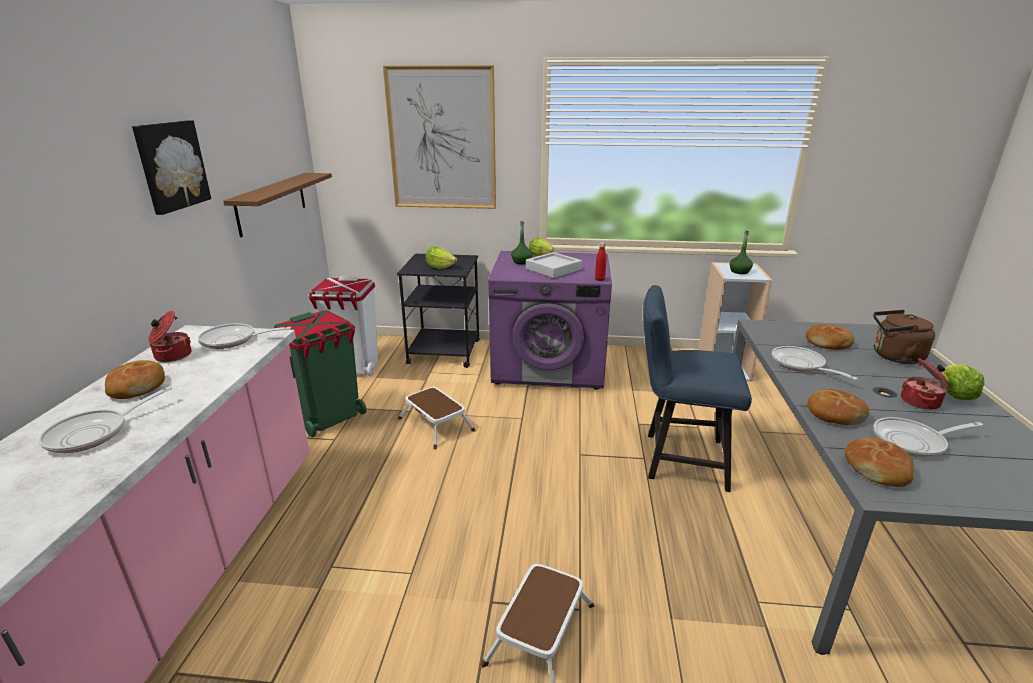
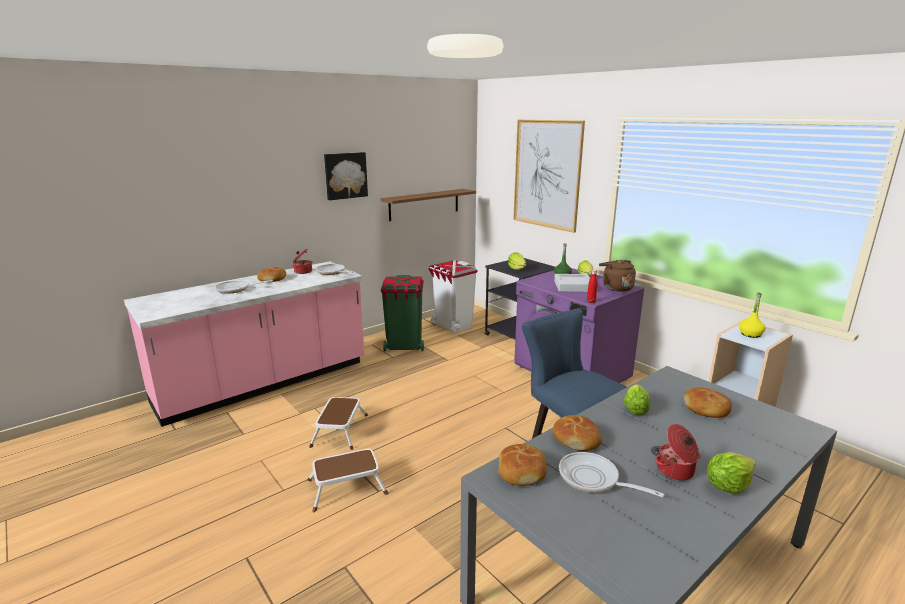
camera: 45 degrees right, 5 degrees down
brown step ladder [398,387,476,449] -> brown step ladder moved to [309,397,368,450]
green bottle [730,231,753,274] -> yellow bottle [739,292,766,338]
frying pan [772,346,858,380] -> lettuce [624,385,650,415]
brown kettle [873,310,935,364] -> brown kettle moved to [599,260,636,292]

